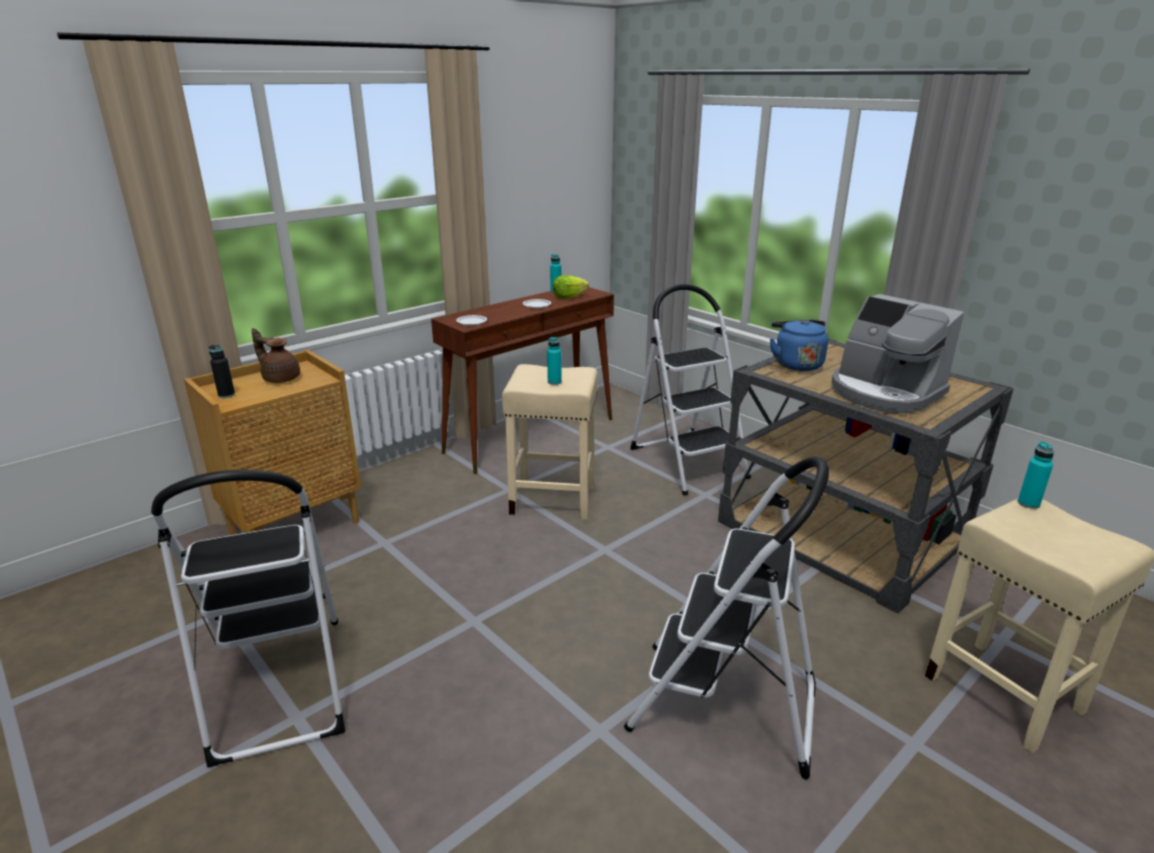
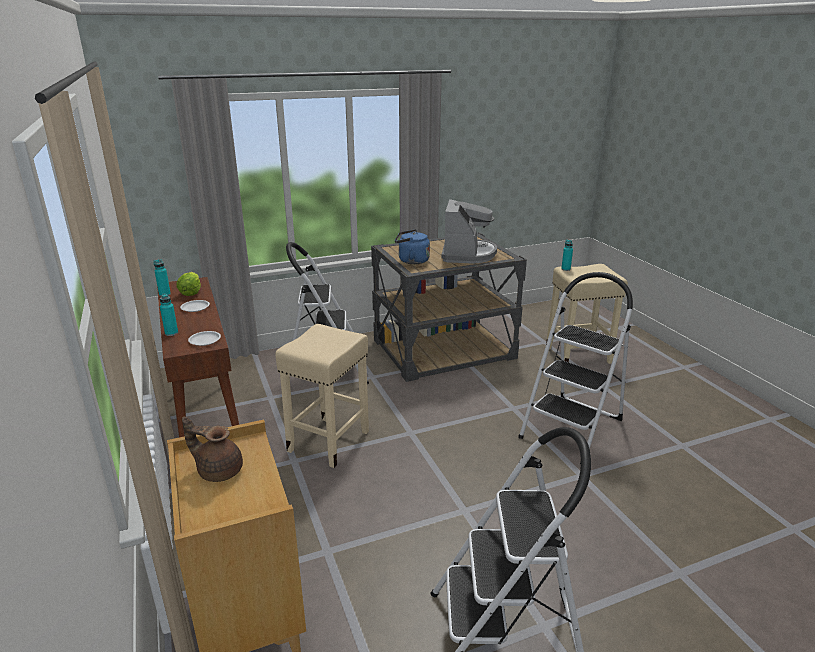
camera: 70 degrees left, 0 degrees up
black bottle [209,345,235,398] -> none
brown teapot [251,328,300,383] -> brown teapot turned 60 degrees clockwise [182,417,243,482]
turquoise bottle [547,337,562,385] -> turquoise bottle moved to [160,293,178,336]
coffee machine [832,294,964,414] -> coffee machine turned 60 degrees counterclockwise [442,199,497,264]

